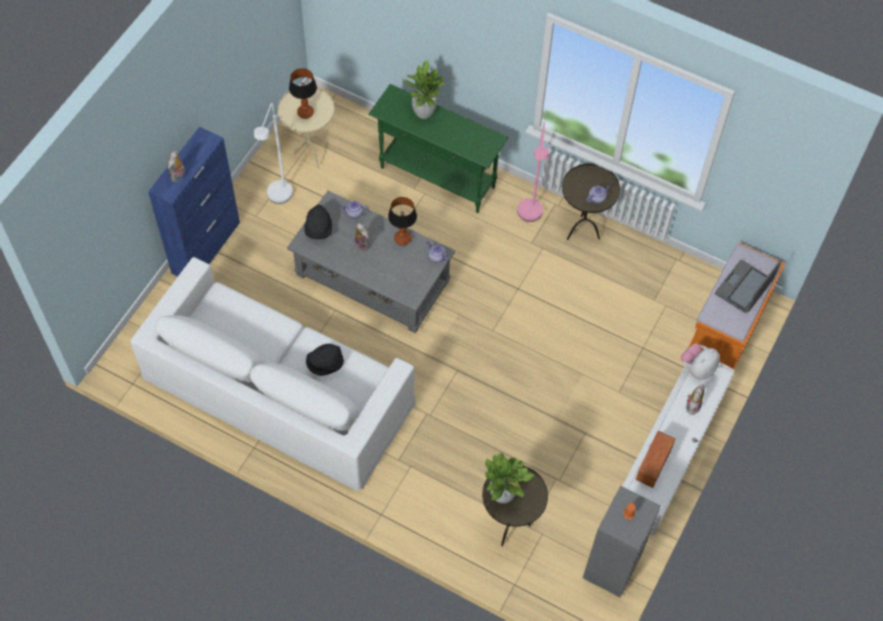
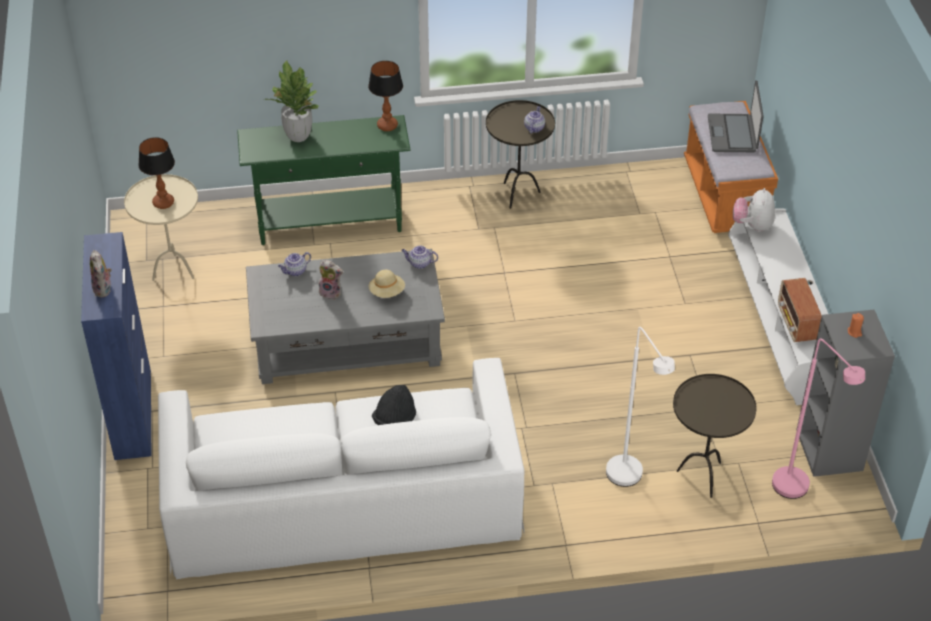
camera: 35 degrees left, 15 degrees down
white floor lamp [254,103,293,204] -> white floor lamp moved to [606,327,675,487]
black hat [304,204,332,239] -> none
table lamp [388,197,417,245] -> table lamp moved to [368,61,403,131]
potted plant [485,452,534,503] -> none
pink floor lamp [517,122,549,222] -> pink floor lamp moved to [772,339,865,499]
plush toy [686,384,705,415] -> none
none -> beige hat [369,270,405,298]

